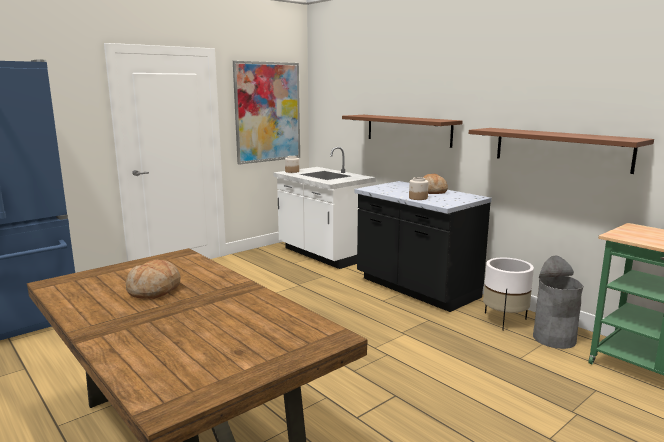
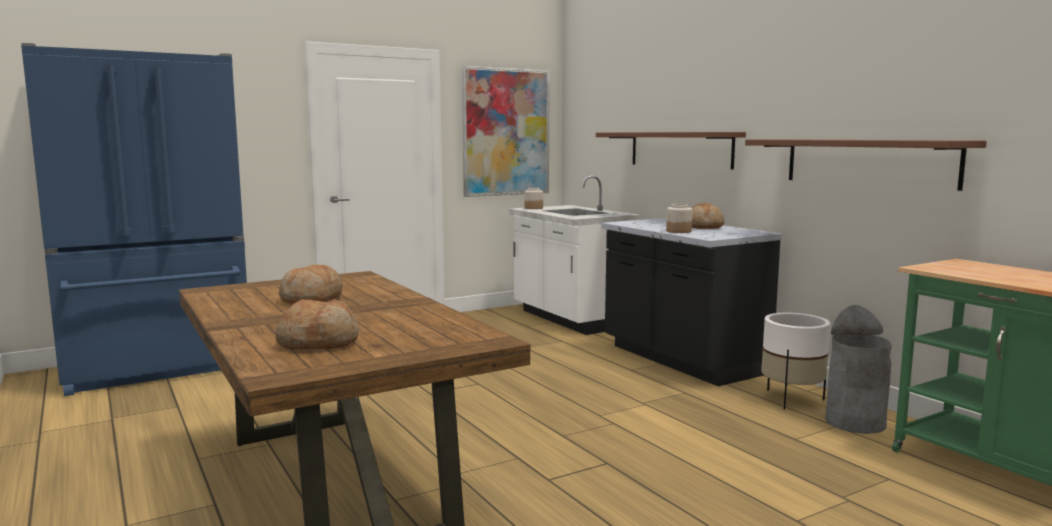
camera: 10 degrees right, 5 degrees down
none -> bread [275,299,359,349]

